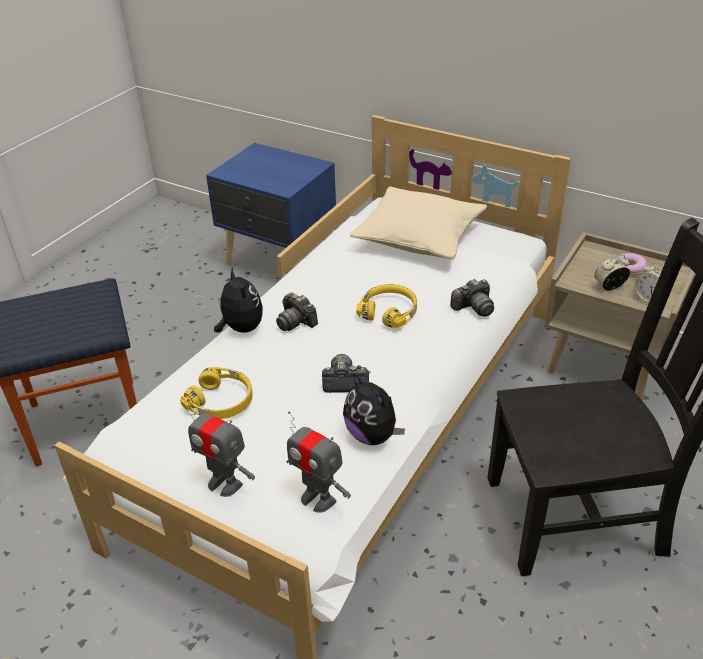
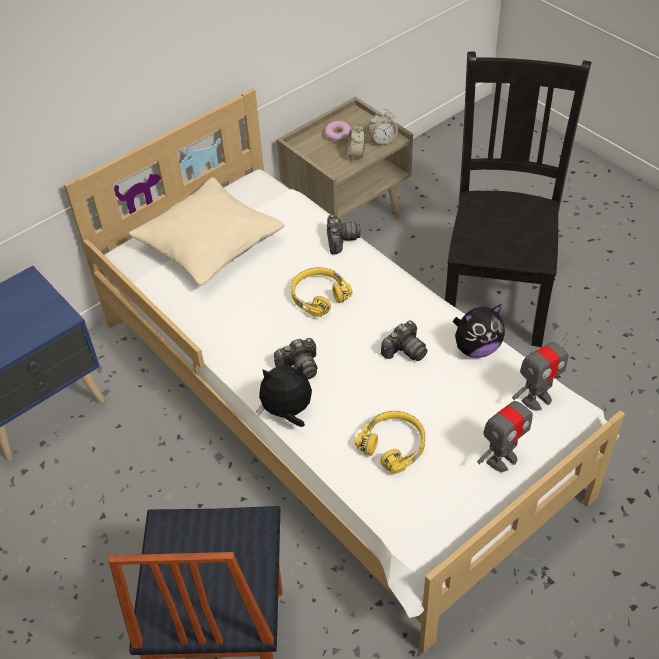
camera: 70 degrees left, 10 degrees up
camera [322,354,370,393] -> camera turned 150 degrees counterclockwise [381,321,428,361]

